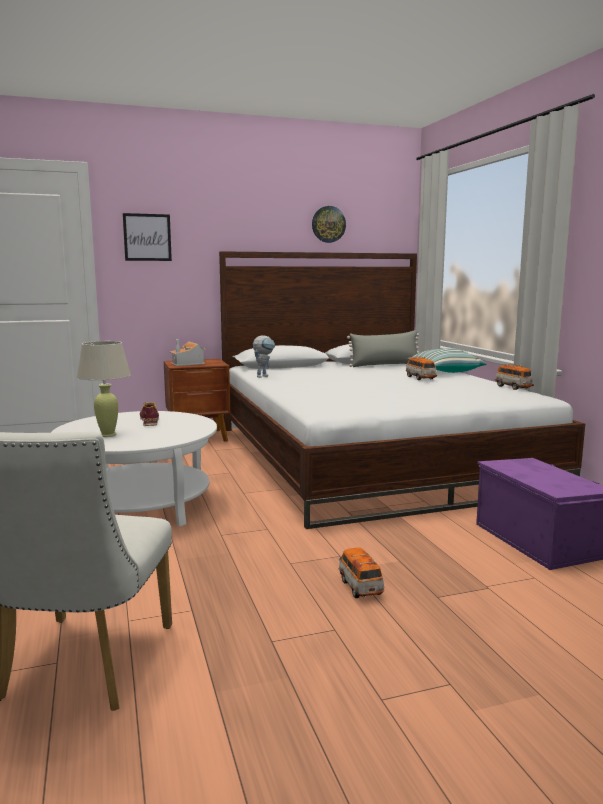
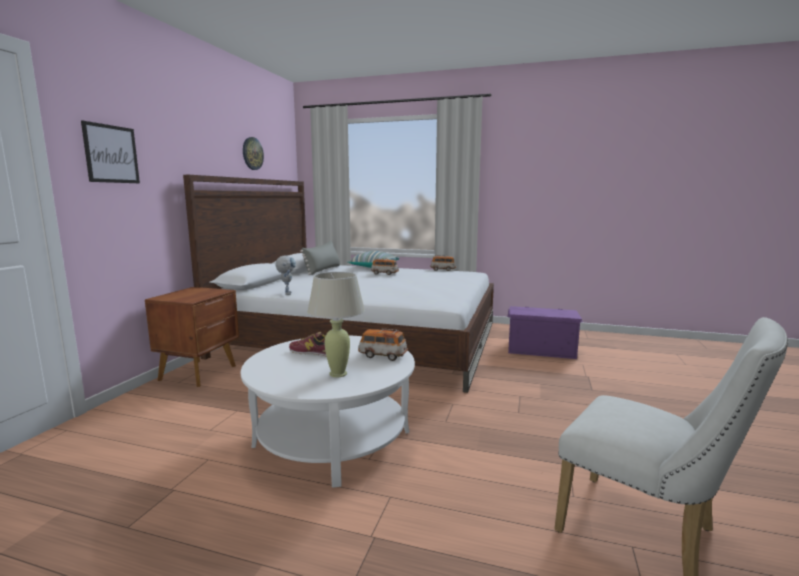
camera: 55 degrees left, 0 degrees up
toy house [170,339,206,366] -> none
toy car [338,548,384,598] -> toy car moved to [358,329,408,361]

